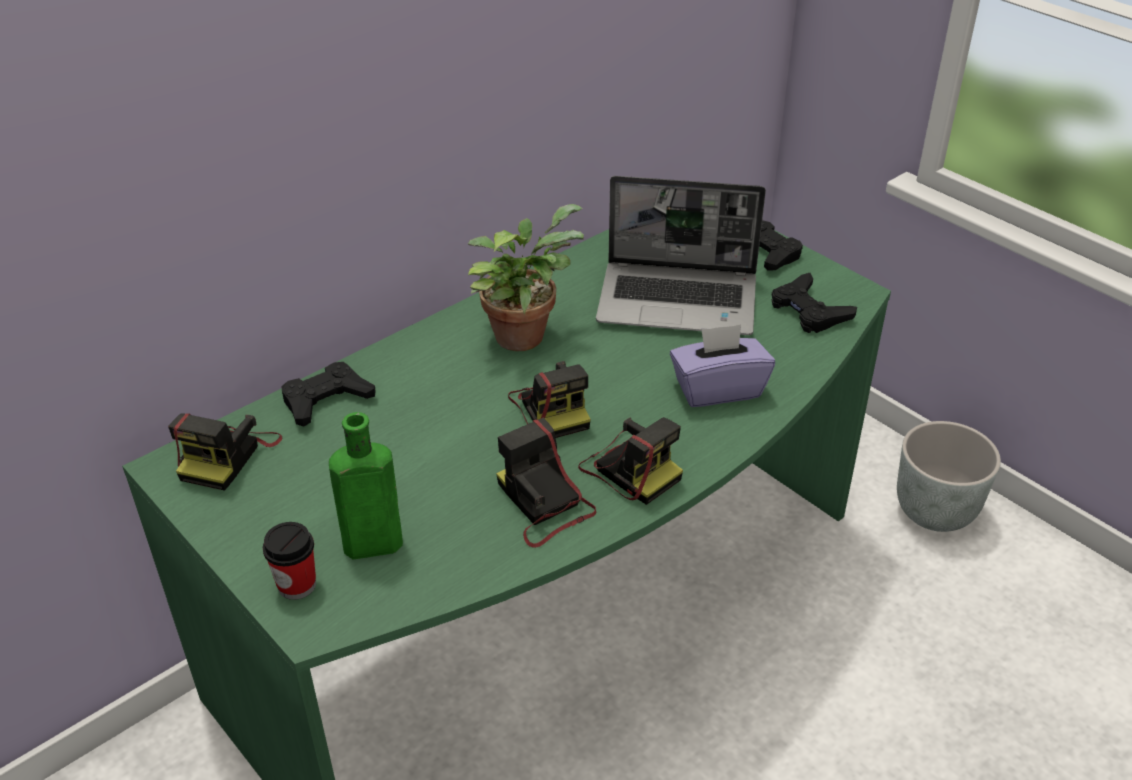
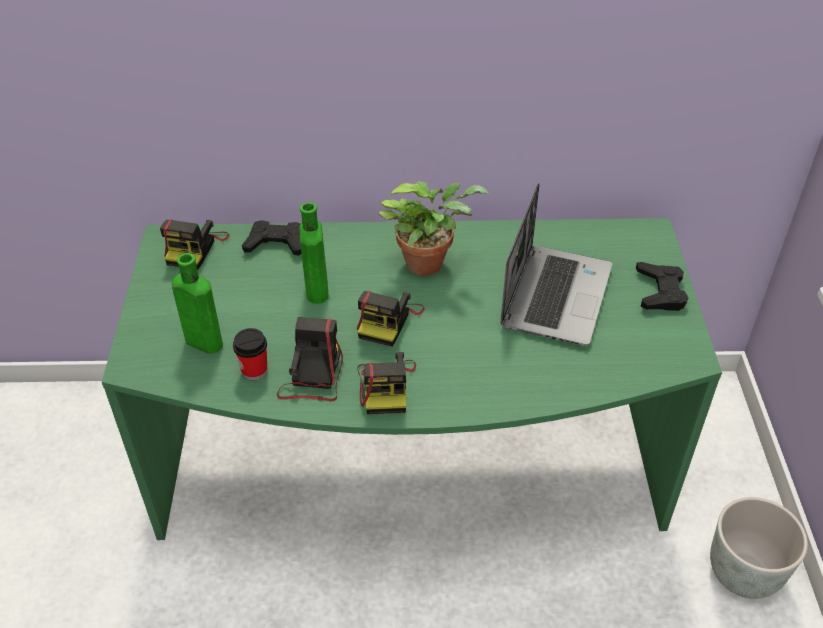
camera: 40 degrees right, 5 degrees up
camera [168,413,282,491] -> camera turned 45 degrees counterclockwise [160,219,230,270]
cup [263,522,316,600] -> cup moved to [233,328,267,381]
laptop [596,176,766,335] -> laptop turned 120 degrees counterclockwise [501,183,612,346]
purple tissue box [670,324,775,407] -> none
black game controller [772,273,857,333] -> none
none -> green bottle [300,202,329,304]

